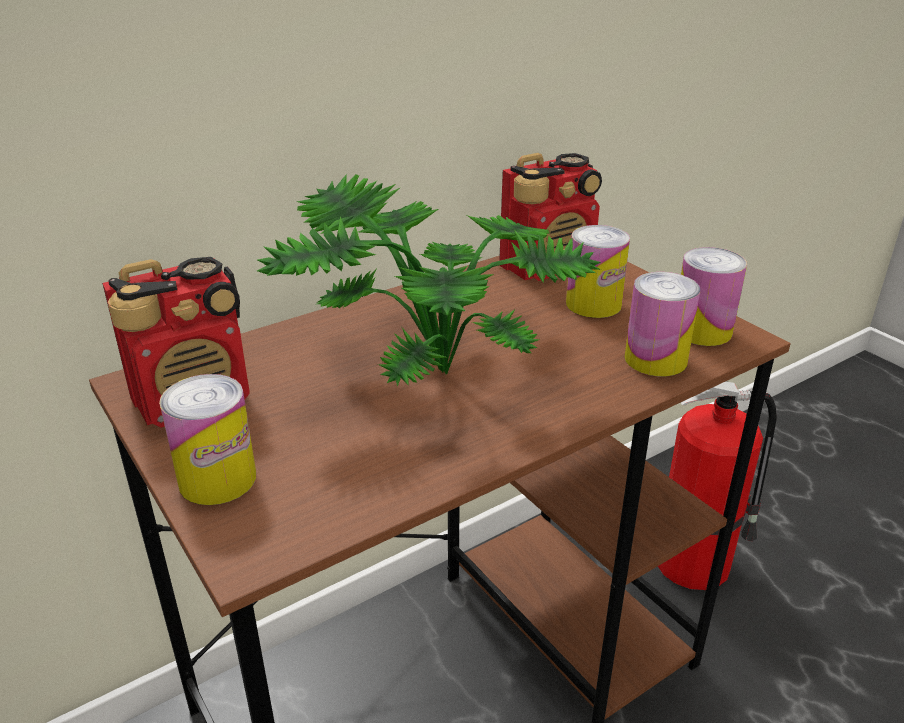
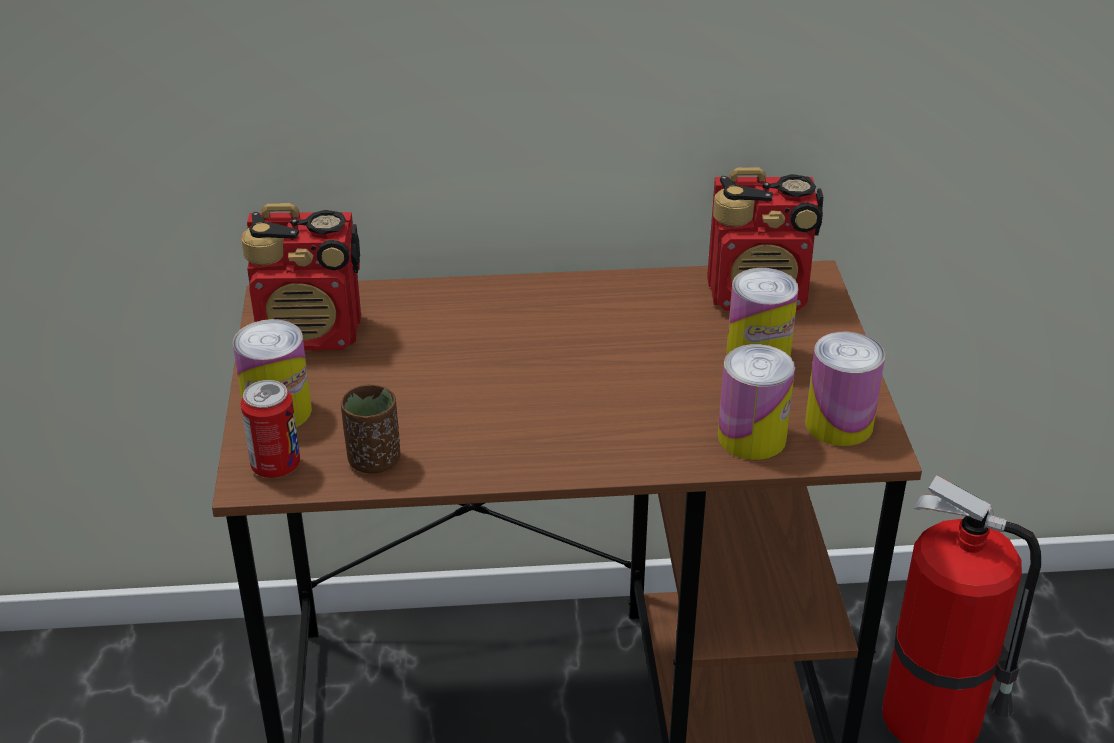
camera: 30 degrees right, 5 degrees up
potted plant [257,174,601,387] -> none
none -> can [241,380,300,478]
none -> brown cup [341,384,401,473]

